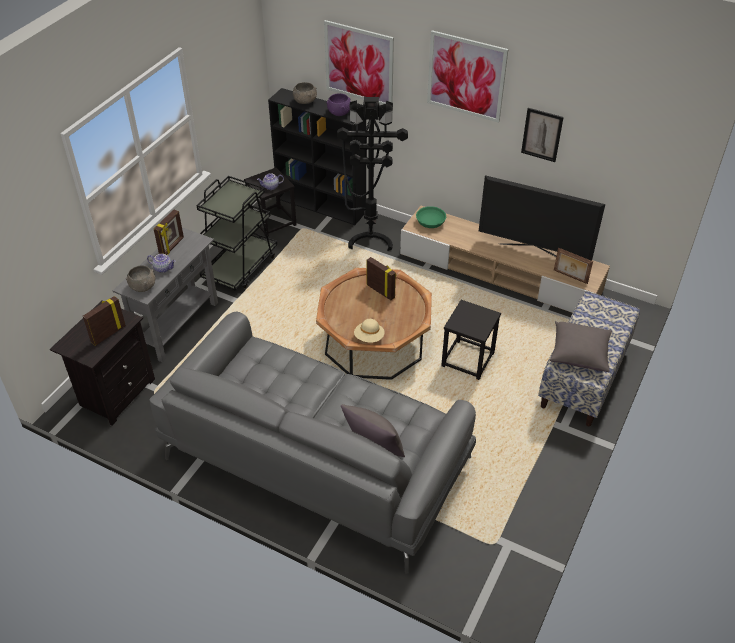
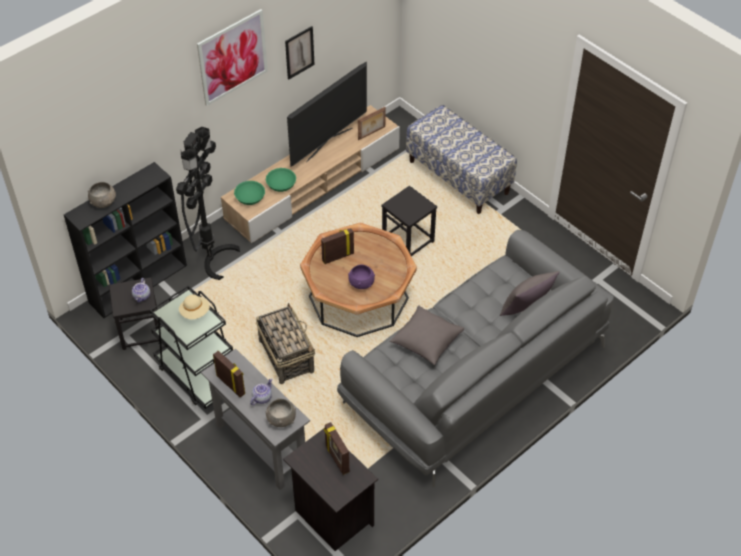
camera: 70 degrees left, 5 degrees up
picture [324,20,394,105] -> none
purple bowl [327,93,351,116] -> purple bowl moved to [348,264,375,289]
beige hat [354,319,385,343] -> beige hat moved to [179,295,210,319]
grey pillow [550,321,612,372] -> grey pillow moved to [389,305,464,365]
none -> basket [256,303,315,384]
none -> green bowl [266,168,296,192]

